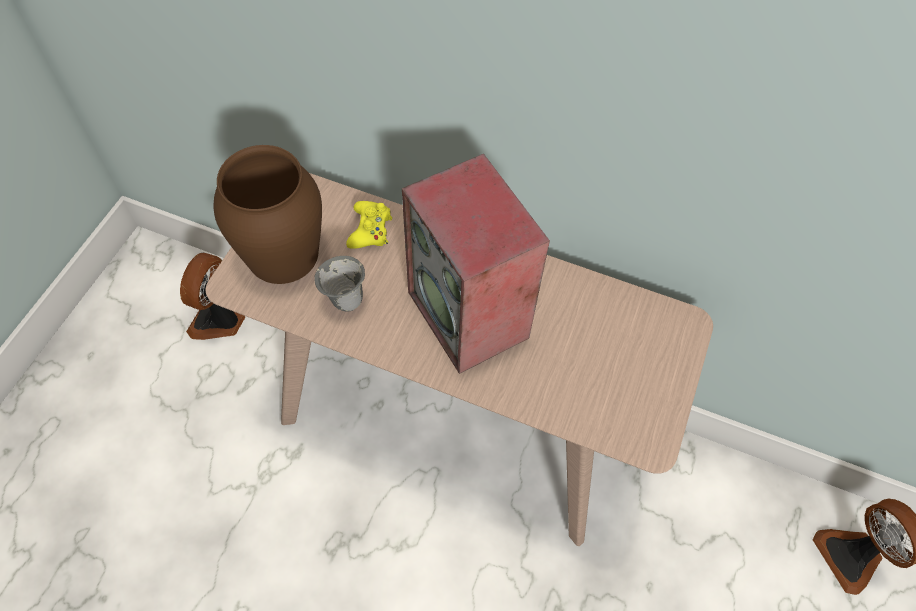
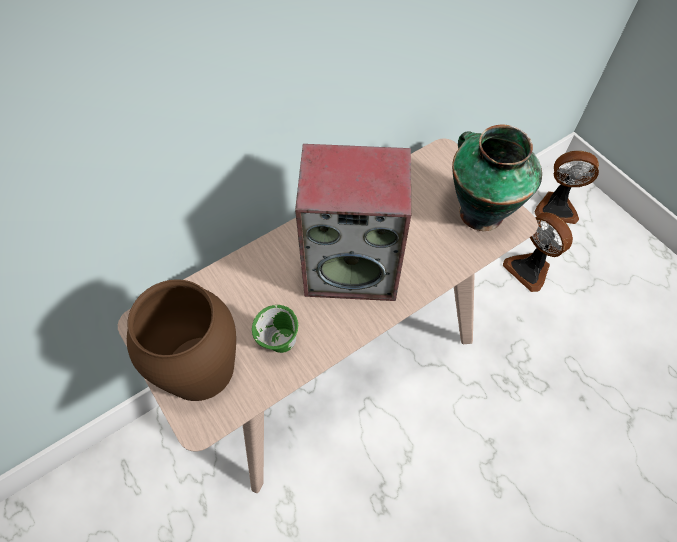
camera: 55 degrees left, 0 degrees up
fan [180,253,245,340] -> fan moved to [503,212,573,292]
grey mug [314,256,365,312] -> green mug [252,305,298,353]
yellow game controller [346,201,392,249] -> none
none -> vase [452,125,542,231]

